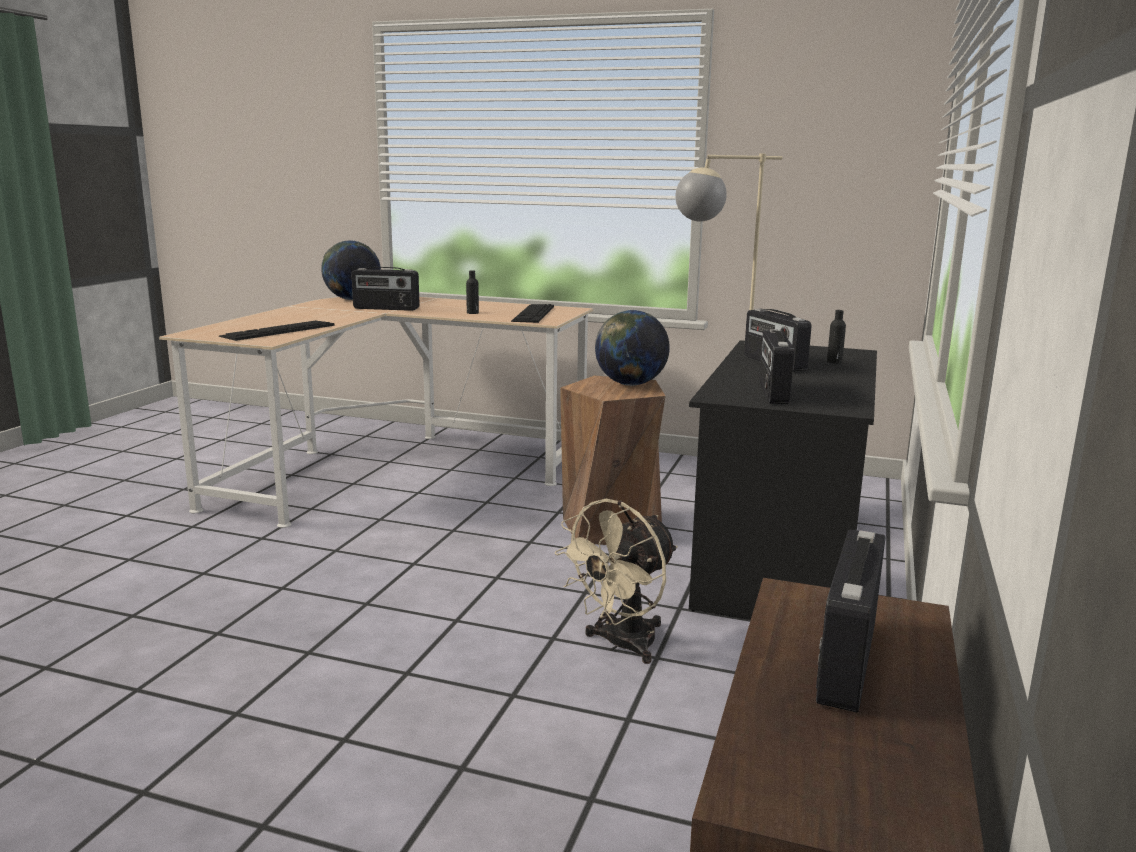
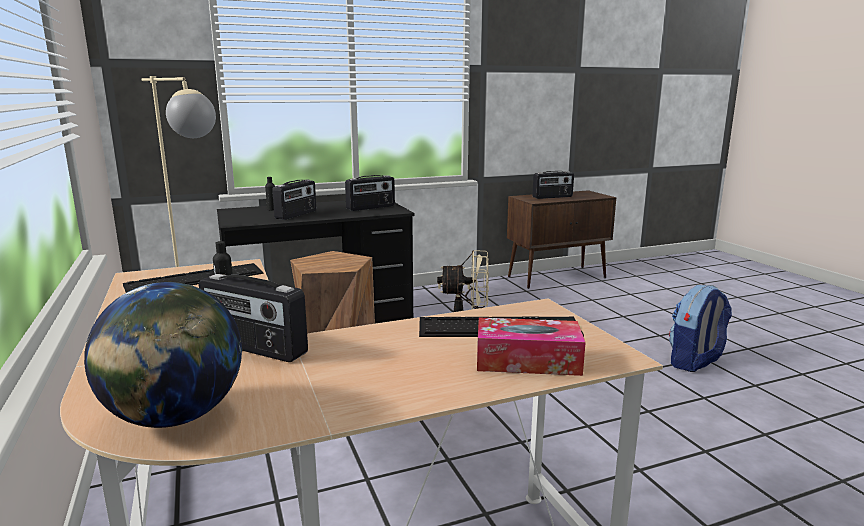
camera: 130 degrees left, 0 degrees up
radio [351,267,420,311] -> radio turned 150 degrees clockwise [199,274,308,362]
globe [595,310,670,386] -> none
none -> tissue box [477,318,586,376]
none -> backpack [669,285,732,372]

